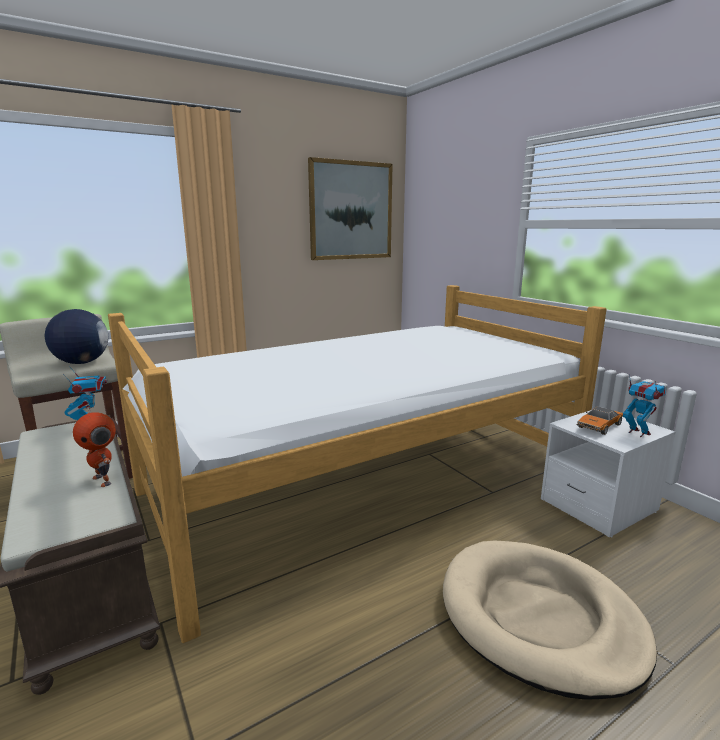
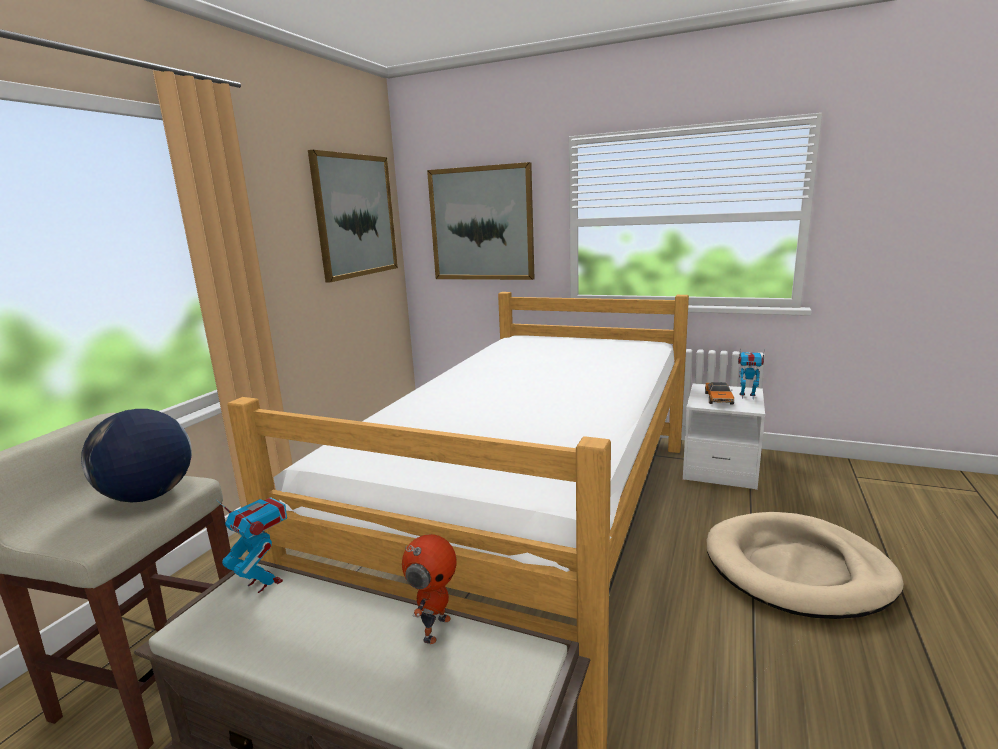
camera: 35 degrees left, 0 degrees up
toy robot [73,402,116,487] -> toy robot turned 75 degrees counterclockwise [402,534,457,644]
none -> picture [427,162,534,280]

